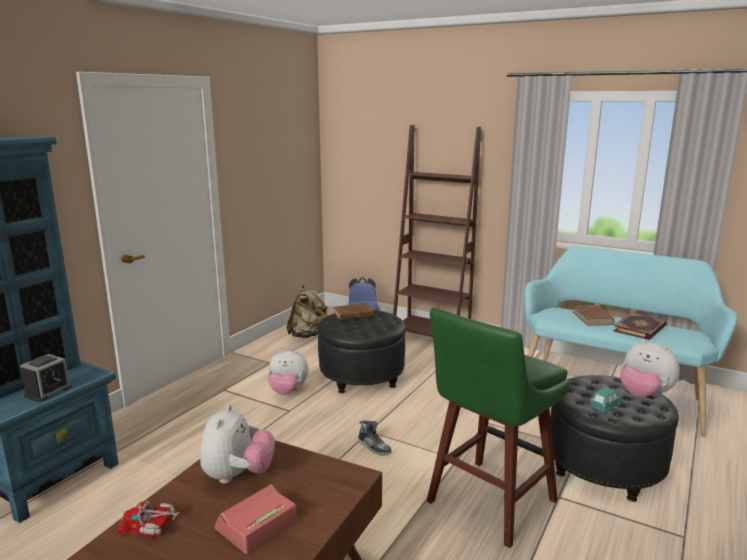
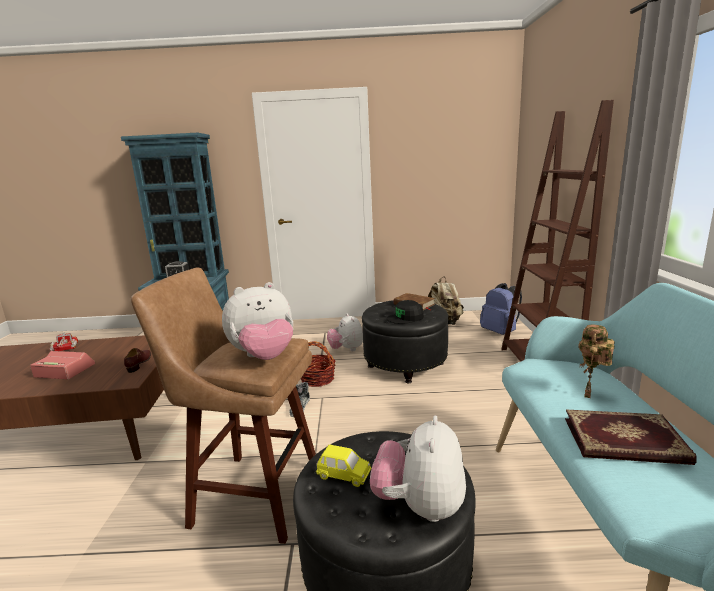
camera: 60 degrees right, 0 degrees up
plush toy [200,405,275,484] -> plush toy moved to [222,282,293,360]
green stool [427,308,569,548] -> brown stool [131,268,316,544]
brown book [573,305,614,326] -> toy robot [578,325,615,398]
turquoise toy car [590,387,623,414] -> yellow toy car [316,445,372,487]
none -> brown shoe [124,348,151,373]
none -> basket [300,341,336,387]
none -> black cap [387,300,424,324]

